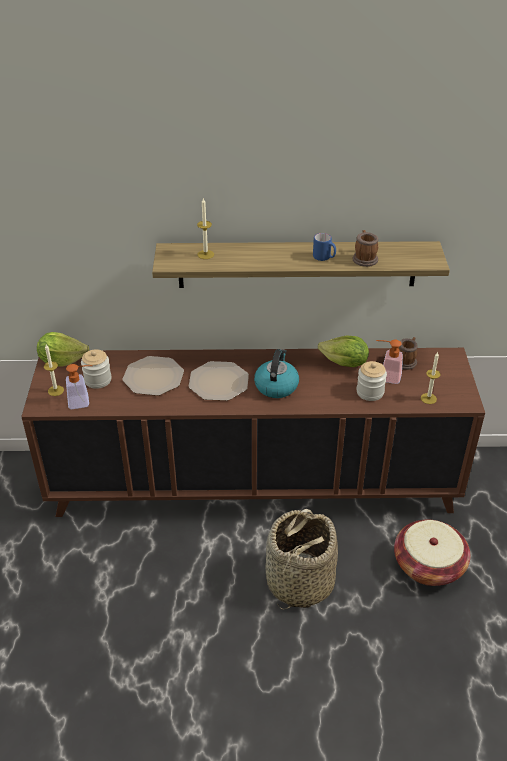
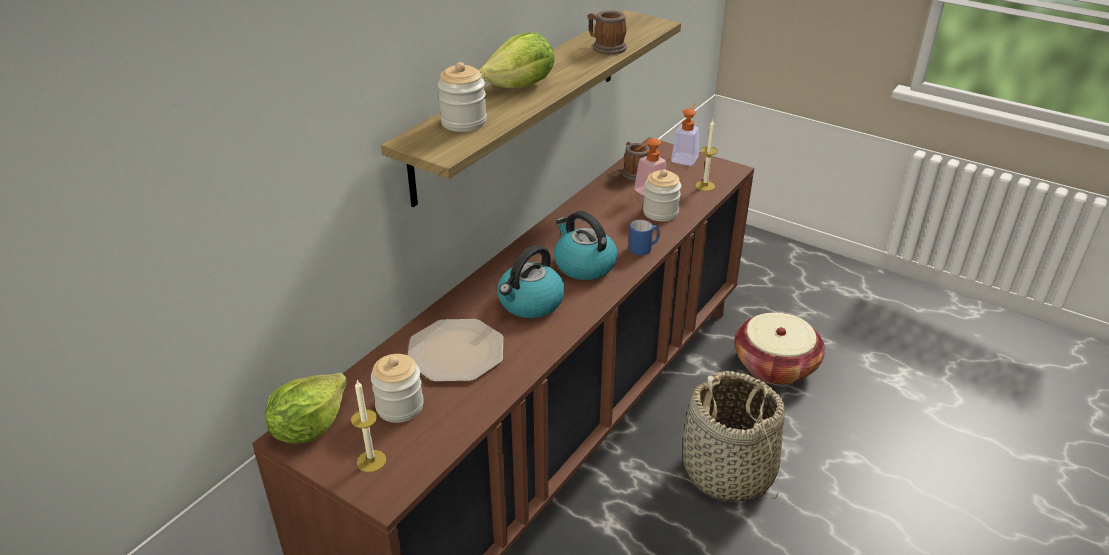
camera: 55 degrees left, 5 degrees down
soap dispenser [66,364,93,409] -> soap dispenser moved to [671,103,699,166]
plate [189,361,249,401] -> kettle [497,245,565,318]
candle [197,198,214,259] -> jar [438,62,487,132]
blue mug [313,233,336,261] -> blue mug moved to [629,220,660,255]
lettuce [318,335,369,367] -> lettuce moved to [479,32,555,88]

